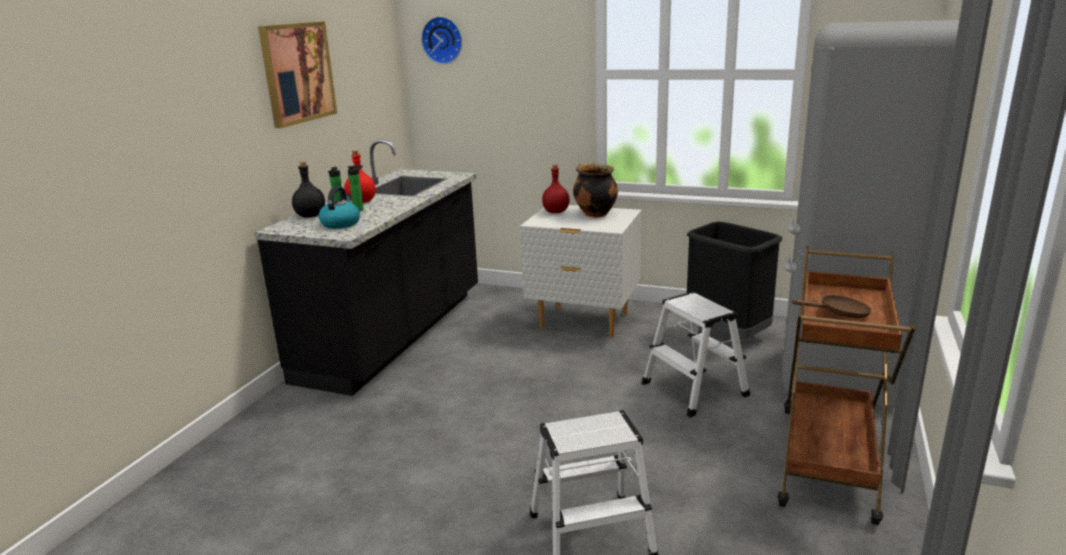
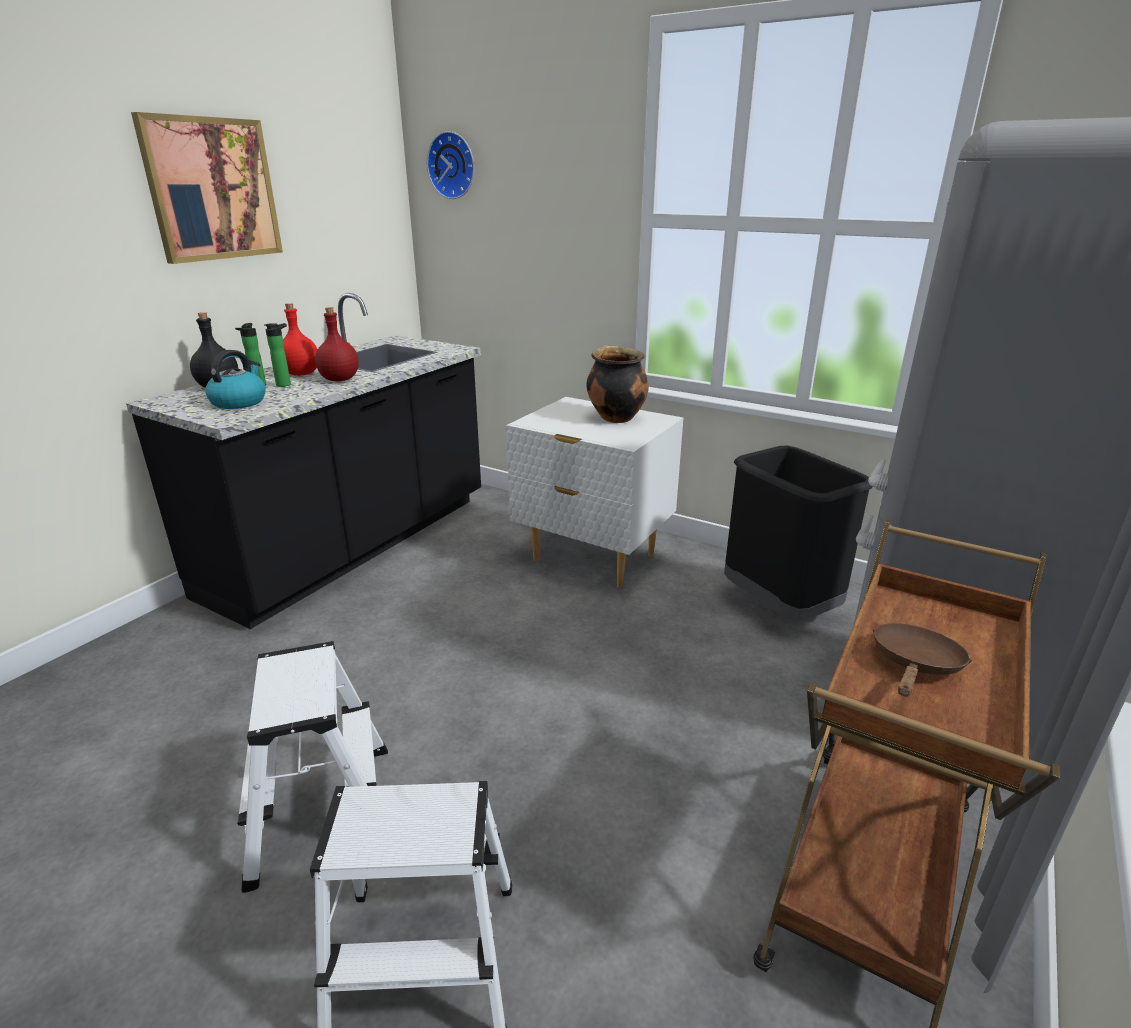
camera: 10 degrees right, 5 degrees up
red bottle [542,164,570,213] -> red bottle moved to [315,307,359,381]
white step ladder [642,292,750,417] -> white step ladder moved to [237,641,388,893]
brown frying pan [791,295,872,318] -> brown frying pan turned 60 degrees counterclockwise [873,623,972,697]

